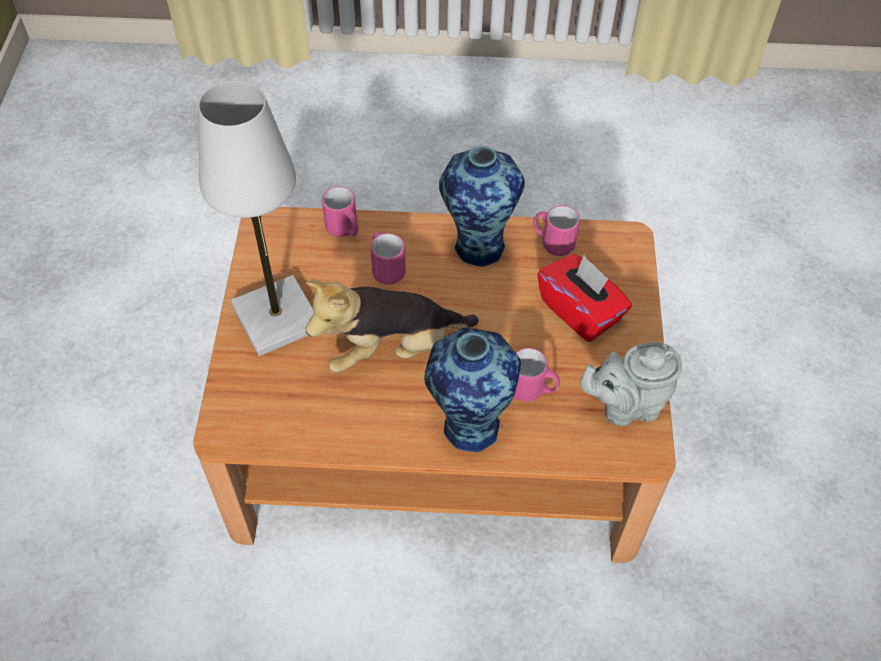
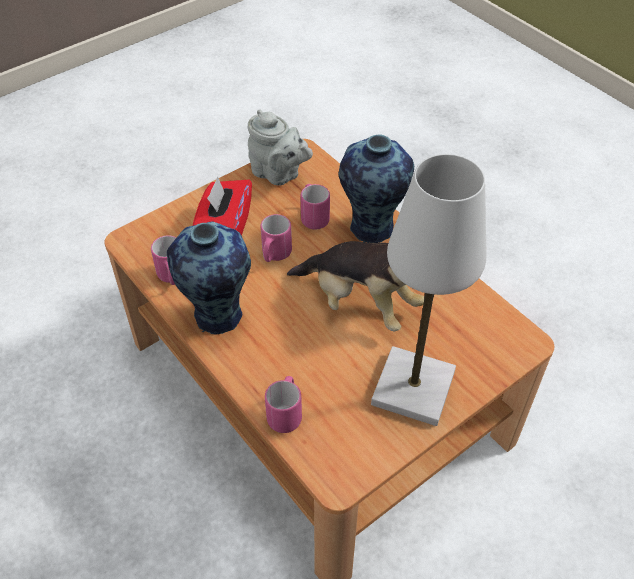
camera: 130 degrees left, 5 degrees down
pink mug [370,232,406,285] -> pink mug moved to [261,214,292,262]

